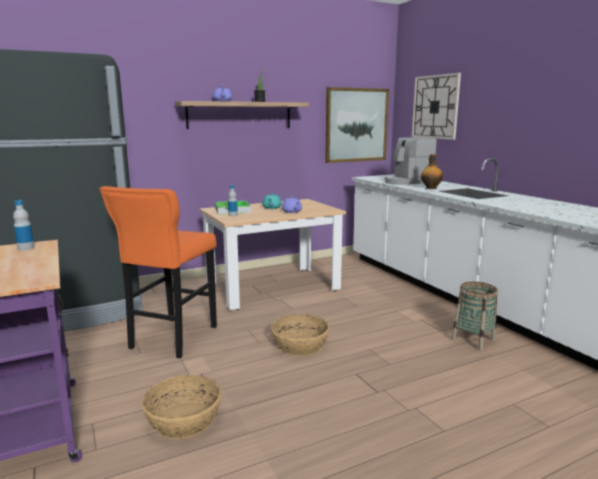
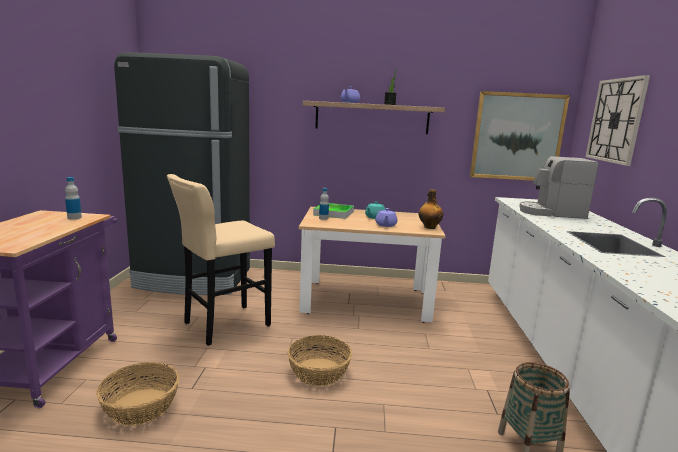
camera: 30 degrees right, 0 degrees up
orange stool [99,186,217,358] -> beige stool [167,174,275,346]
bottle [421,154,443,189] -> bottle moved to [419,189,443,229]

